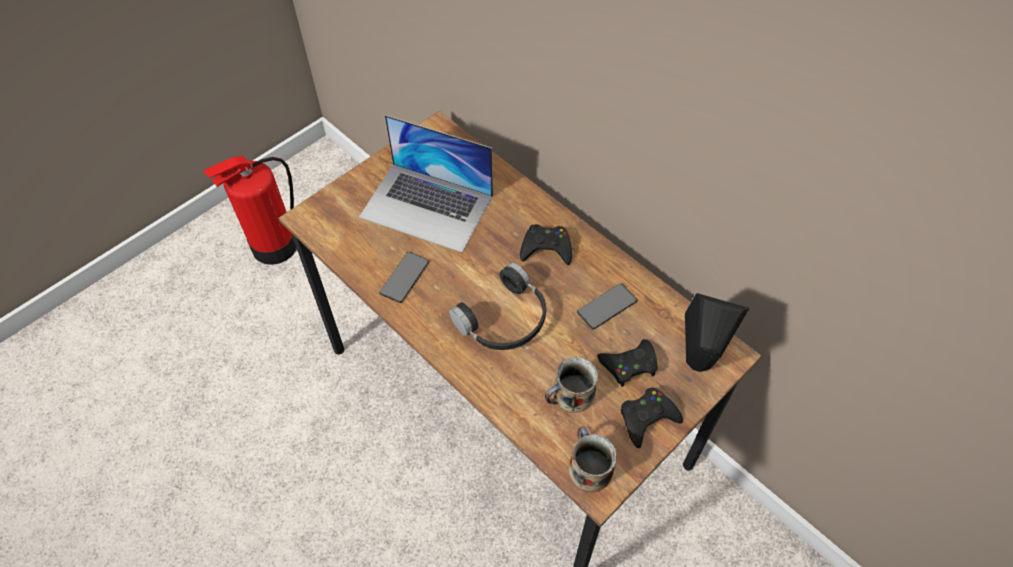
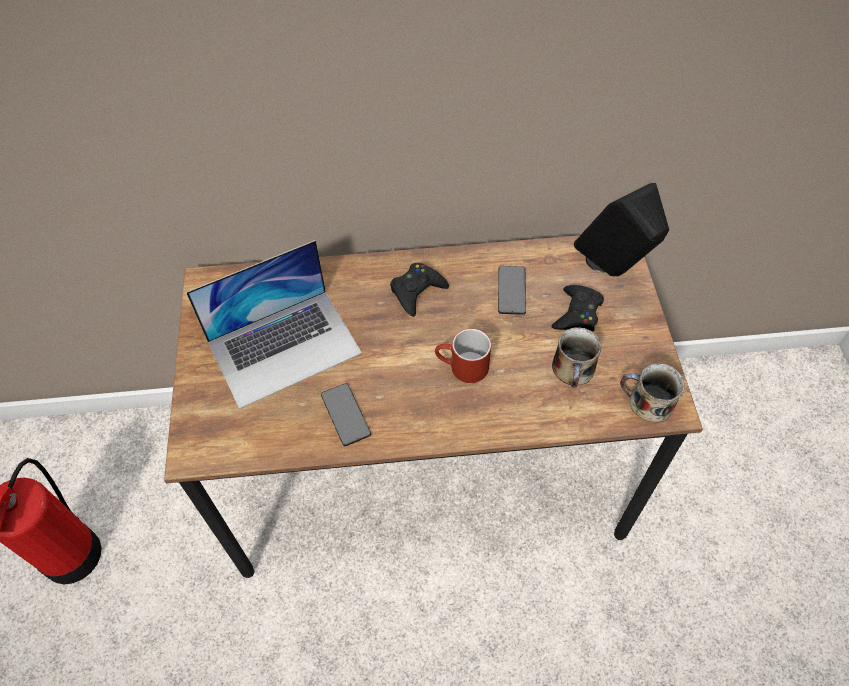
camera: 50 degrees left, 0 degrees up
black headphones [449,263,546,350] -> red mug [435,329,491,383]
black game controller [621,388,683,448] -> none

